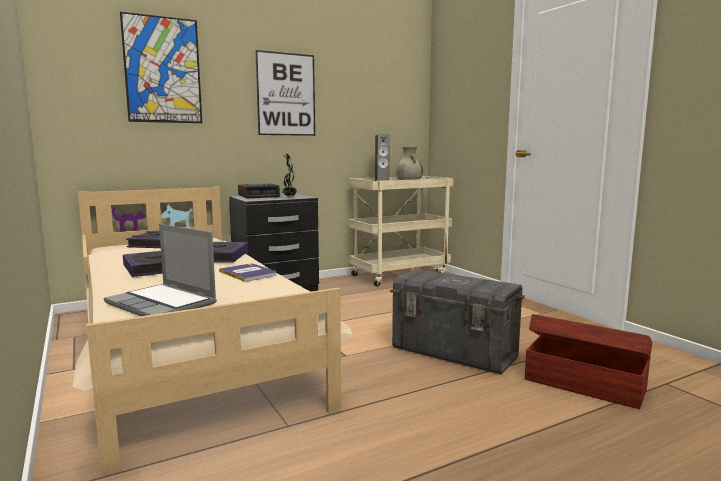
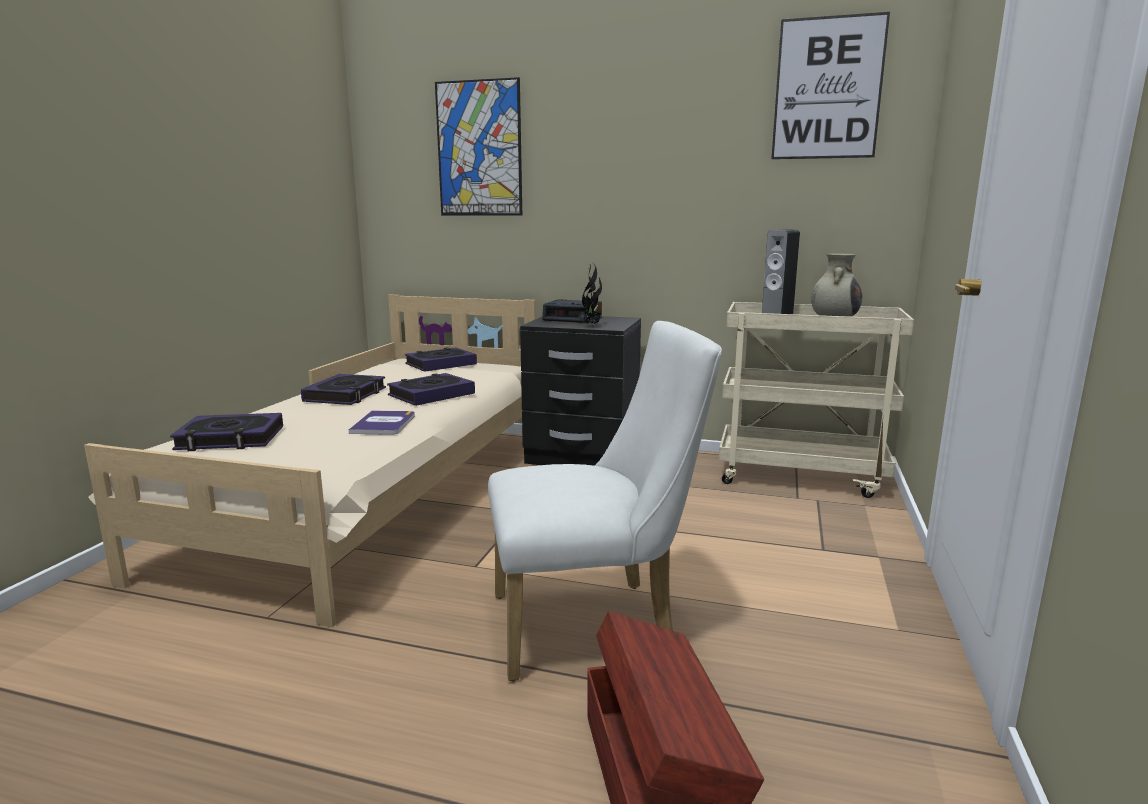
camera: 45 degrees right, 5 degrees up
laptop [104,224,217,316] -> book [170,413,283,451]
picture [255,50,315,136] -> picture moved to [771,12,890,159]
grey storage box [390,269,525,375] -> white chair [488,321,722,682]

